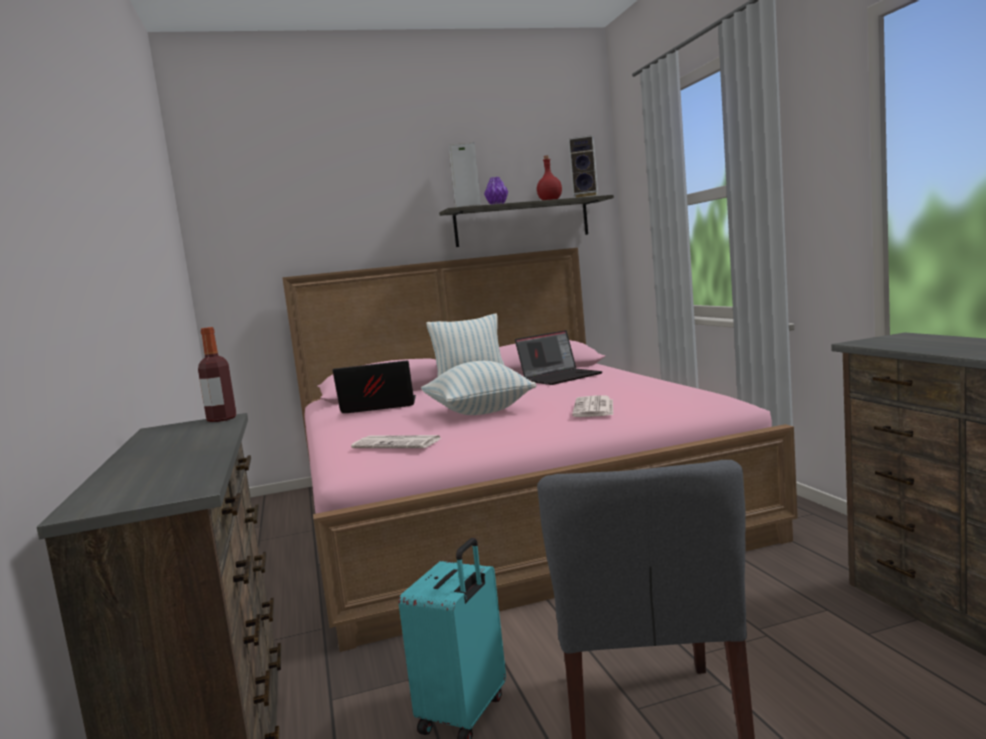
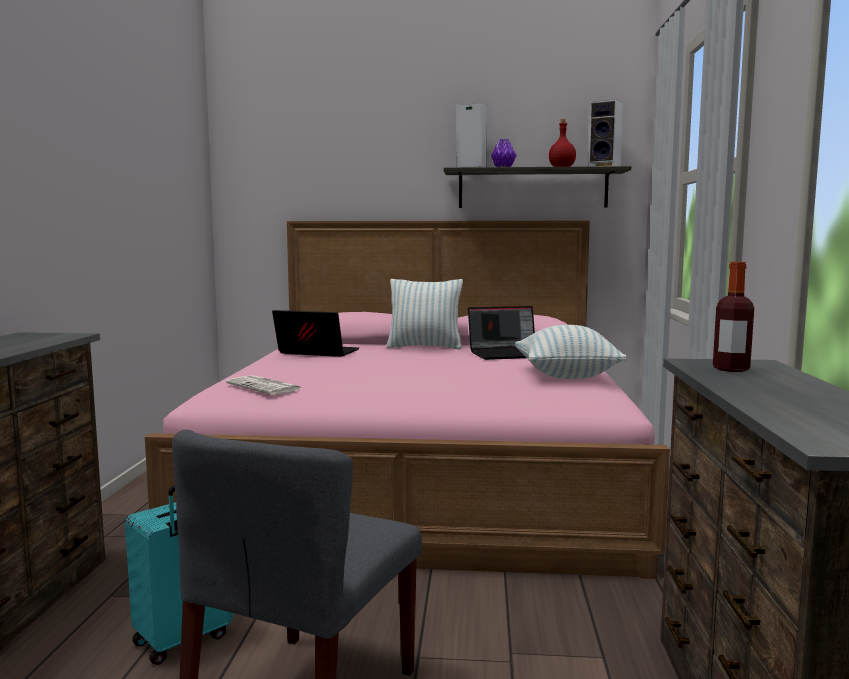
camera: 20 degrees right, 0 degrees up
bottle [198,327,237,422] -> bottle moved to [713,262,754,372]
pillow [421,361,536,415] -> pillow moved to [515,325,627,379]
newspaper [572,396,613,417] -> none

